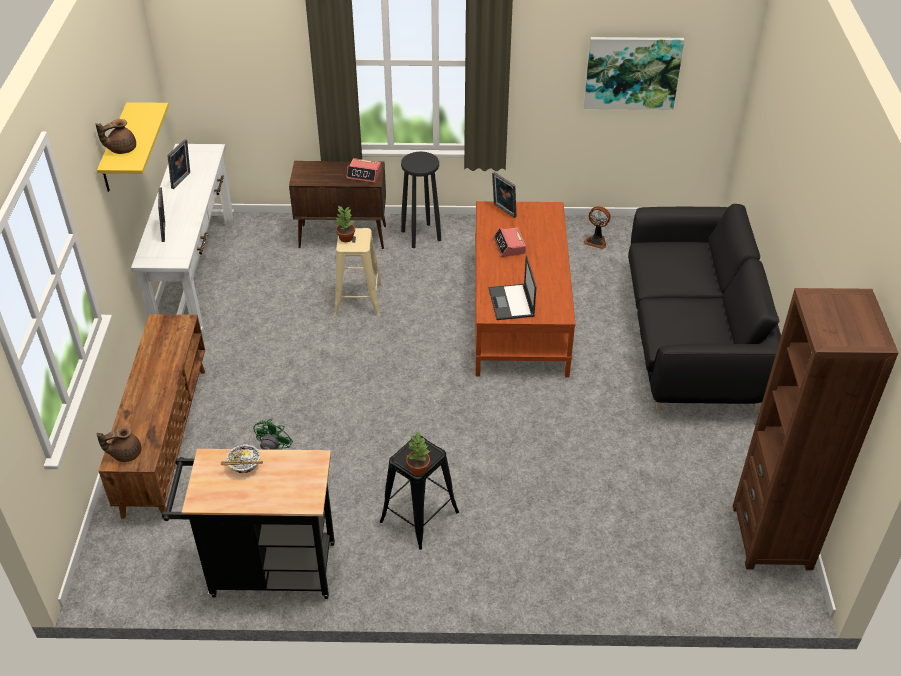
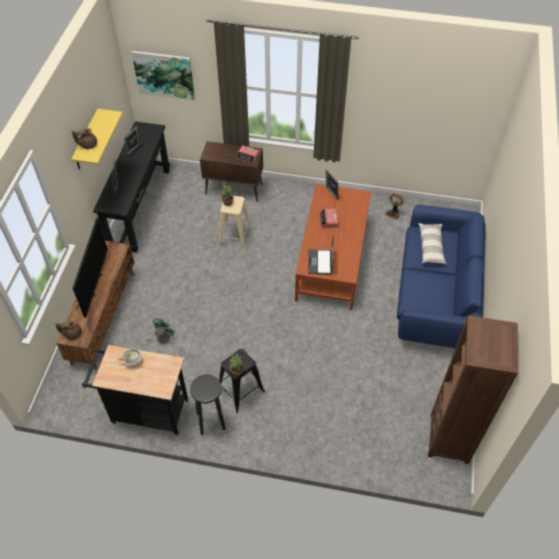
camera: 10 degrees right, 10 degrees up
white console table [131,144,235,340] -> black console table [93,121,170,253]
black stool [401,152,441,248] -> black stool moved to [190,374,226,435]
picture [584,37,684,110] -> picture moved to [131,51,195,101]
black sofa [628,204,781,411] -> blue sofa [397,205,485,348]
none -> television [73,218,108,318]
none -> pillow [418,223,446,264]

